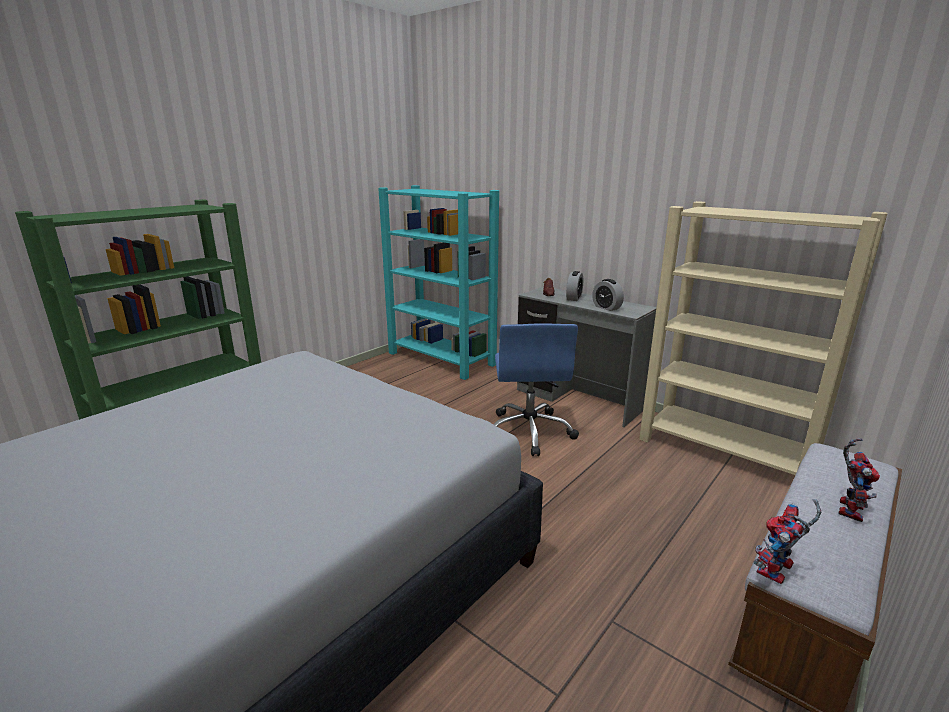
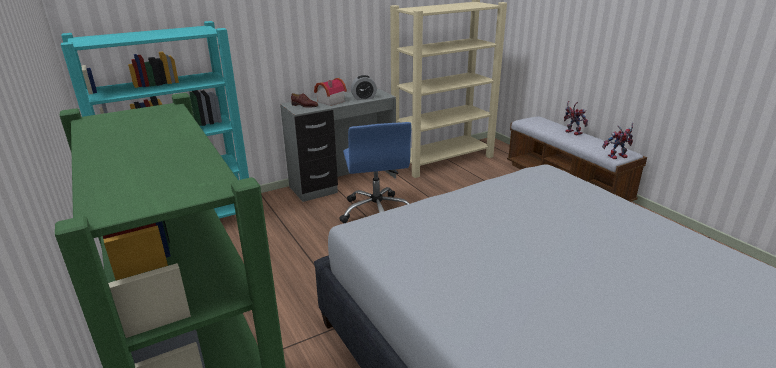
camera: 70 degrees left, 5 degrees up
blue office chair [493,324,579,456] -> blue office chair turned 60 degrees clockwise [339,122,412,223]
alarm clock [566,271,583,301] -> toy house [314,78,347,106]
toy robot [754,499,821,584] -> toy robot turned 105 degrees clockwise [602,123,633,159]

